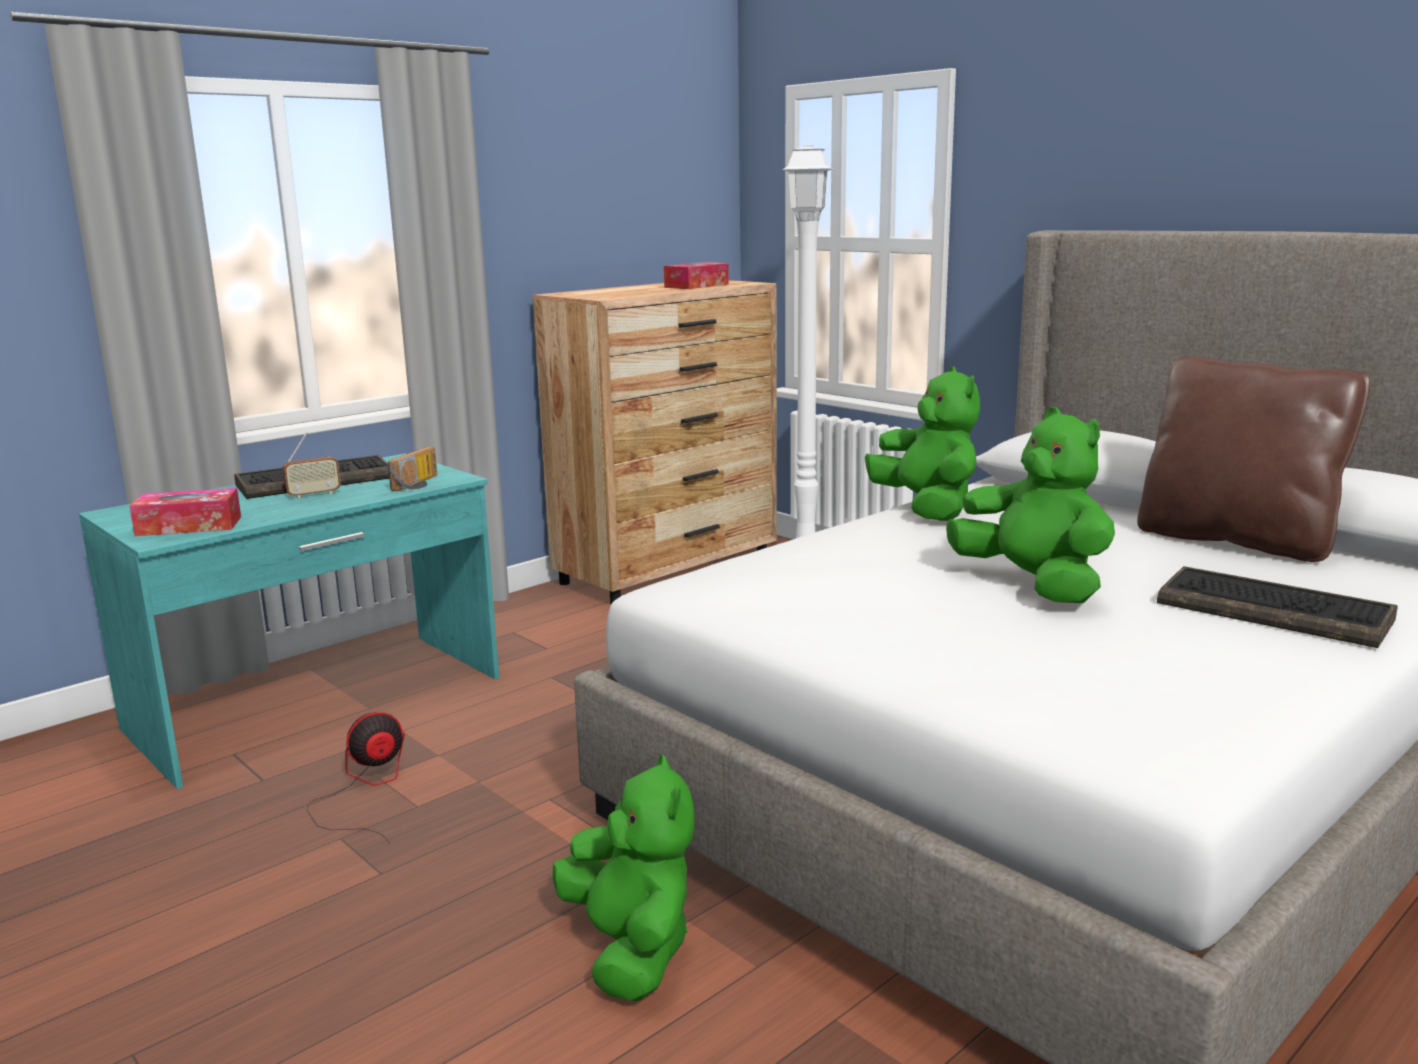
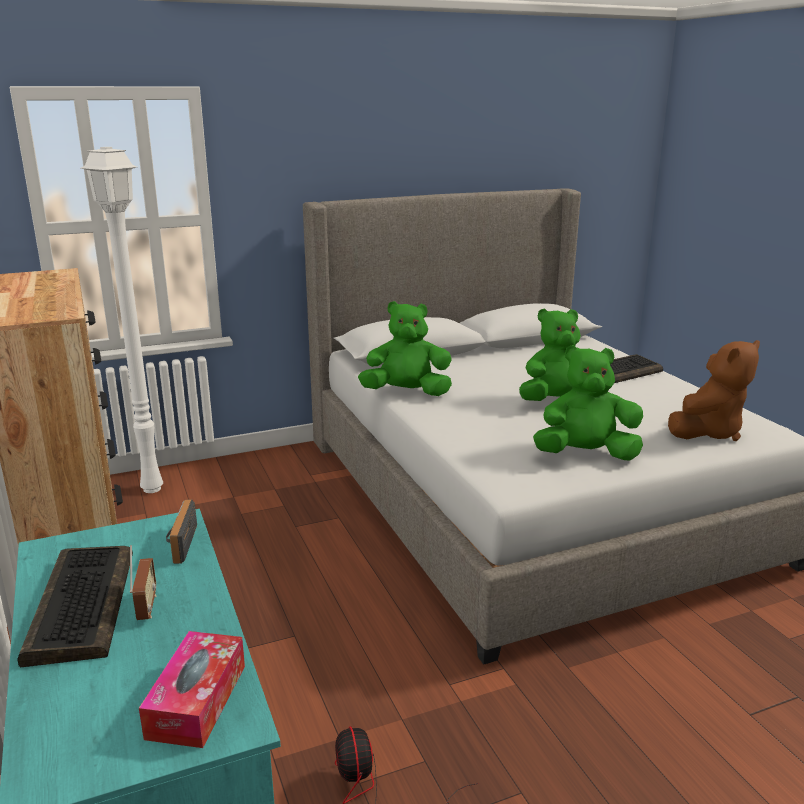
camera: 70 degrees left, 5 degrees up
radio [388,447,437,491] -> radio turned 135 degrees counterclockwise [166,499,197,564]
green plush toy [553,754,695,1001] -> green plush toy moved to [533,345,643,461]
tissue box [664,262,729,289] -> none
brown pillow [1137,356,1370,562] -> none
none -> brown plush toy [668,340,760,441]

